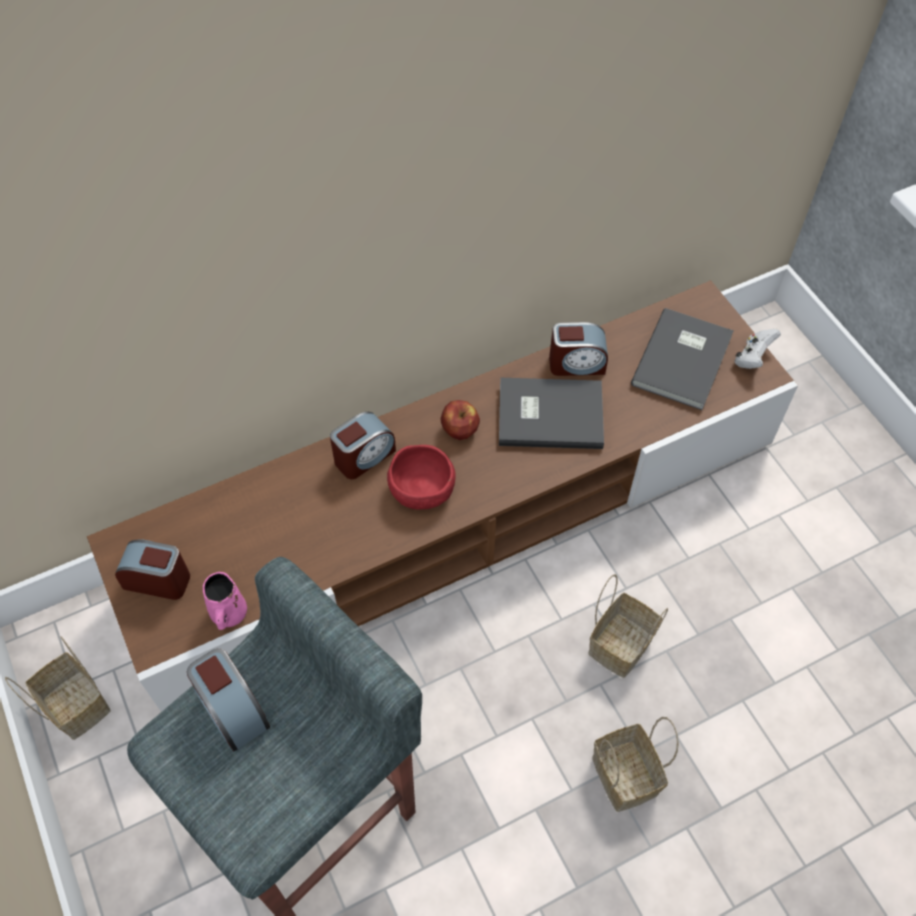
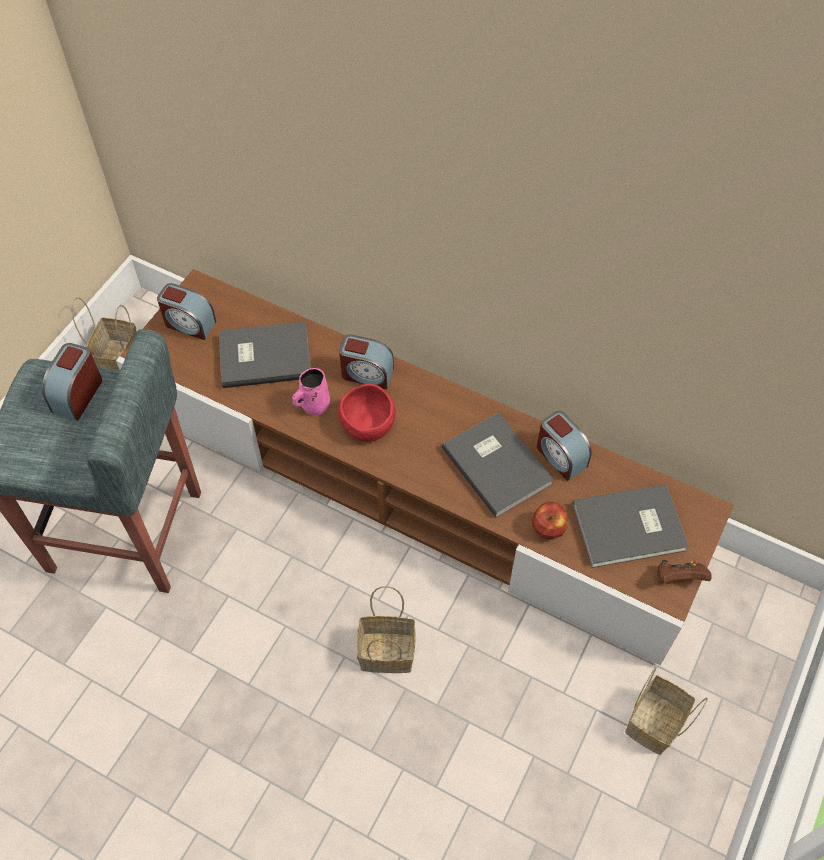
camera: 55 degrees right, 0 degrees up
alarm clock [115,540,190,600] -> alarm clock turned 135 degrees clockwise [157,283,216,340]
pink mug [203,572,247,630] -> pink mug moved to [292,368,330,415]
apple [440,400,480,440] -> apple moved to [532,502,568,539]
basket [592,717,679,812] -> basket moved to [625,667,708,755]
white game controller [734,329,781,369] -> brown game controller [657,560,712,583]
none -> grey book [219,321,311,388]

